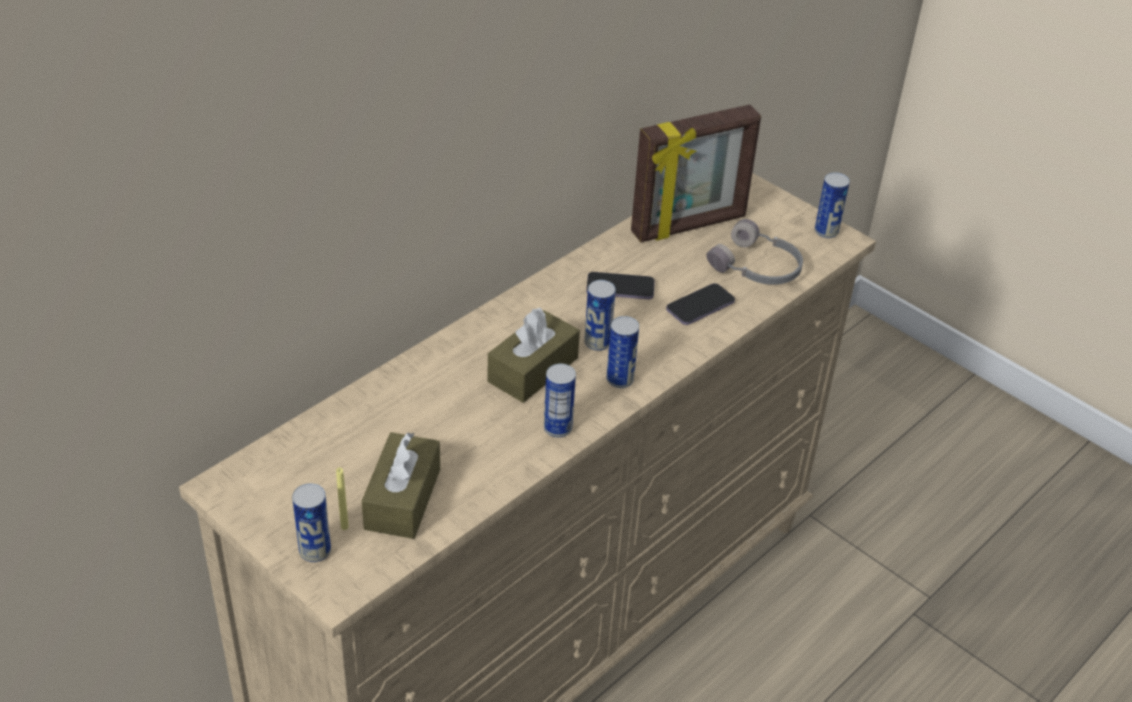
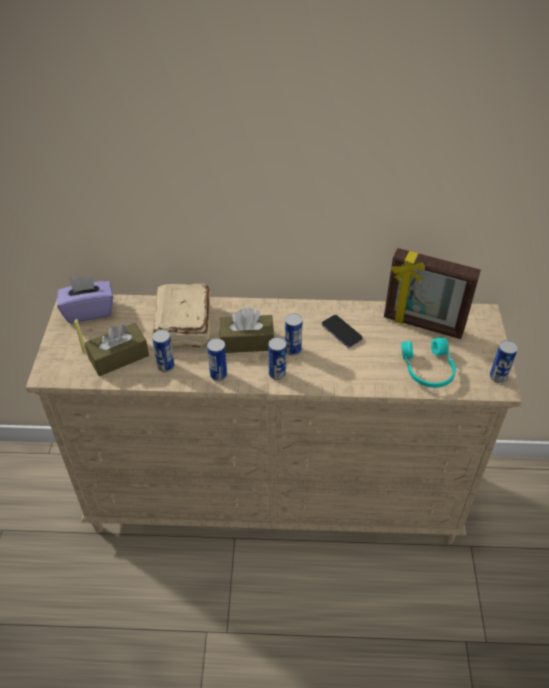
camera: 50 degrees right, 5 degrees up
can [292,483,331,562] -> can moved to [152,330,174,372]
phone [666,283,735,325] -> none
grey headphones [706,219,803,285] -> turquoise headphones [401,337,456,388]
none -> purple tissue box [57,275,113,323]
none -> beige book [153,284,210,348]

